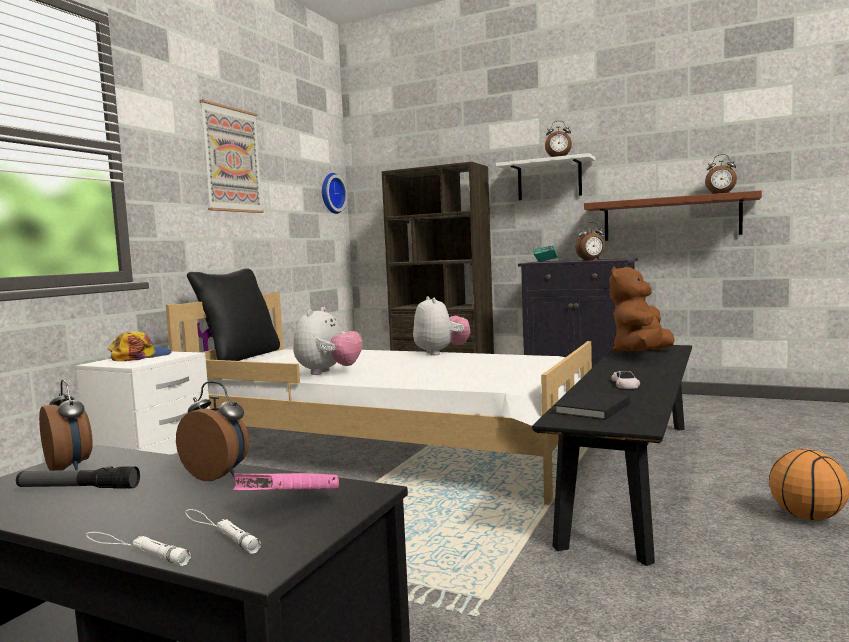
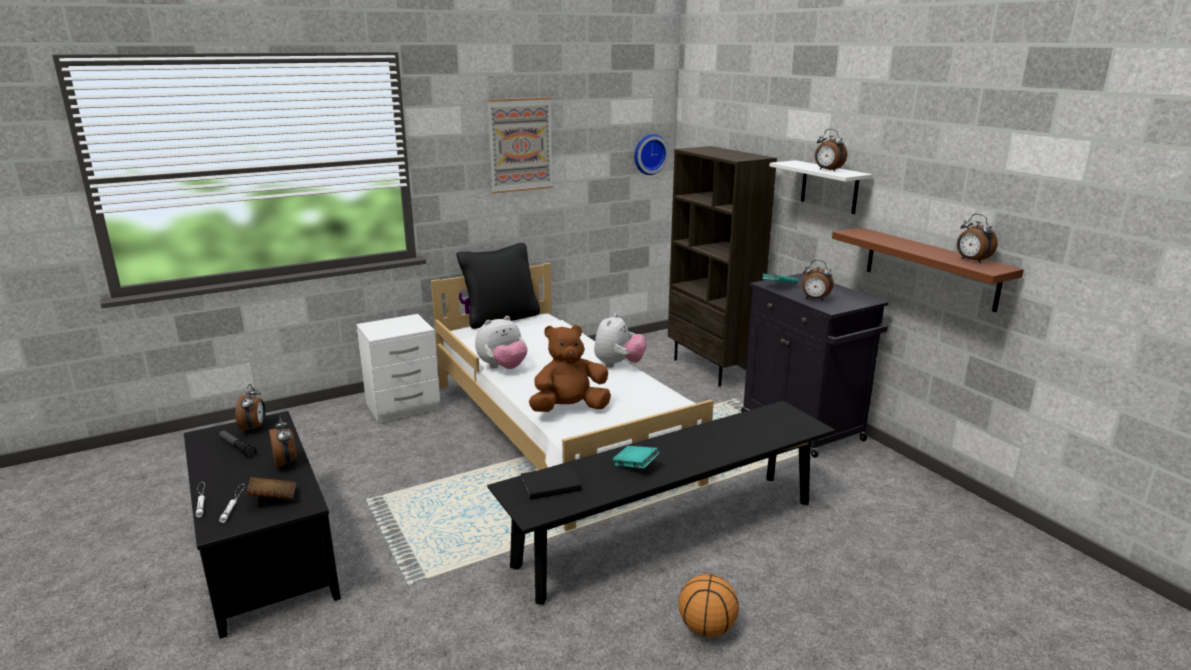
camera: 35 degrees right, 15 degrees up
cap [108,331,172,361] -> none
pink book [233,473,339,491] -> brown book [246,477,296,500]
brown plush toy [609,267,675,353] -> brown plush toy moved to [529,325,611,412]
white toy car [611,371,640,389] -> turquoise book [612,446,659,469]

